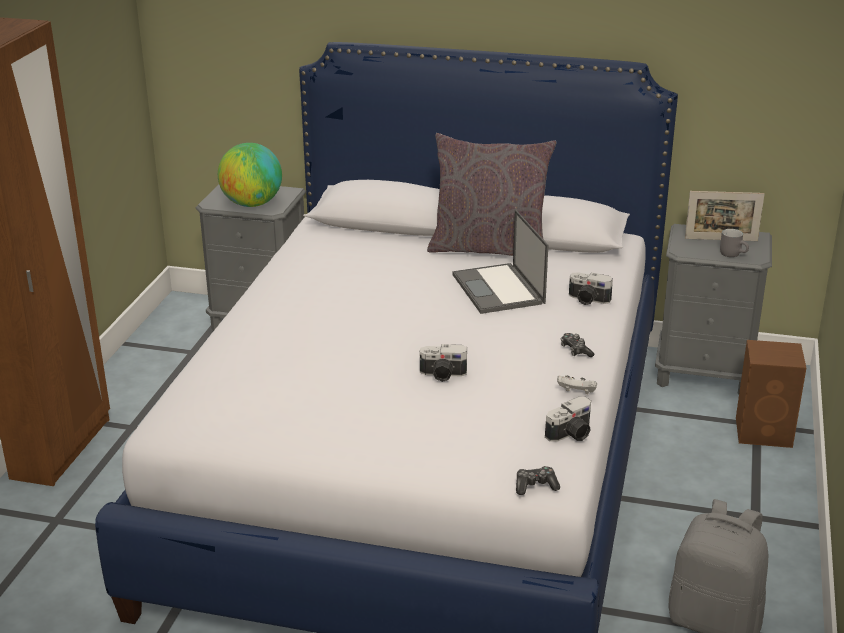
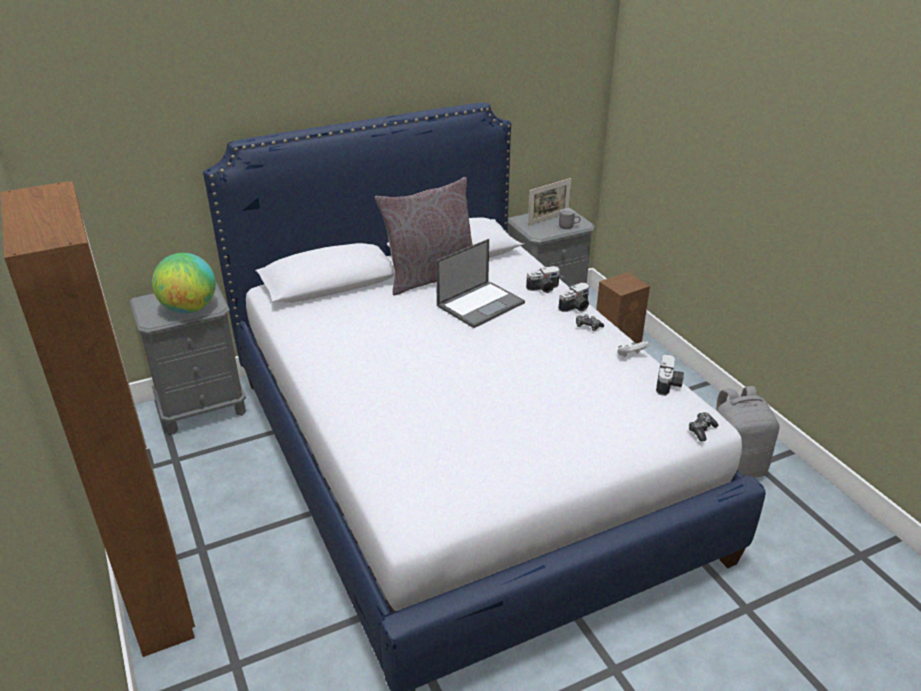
camera: 40 degrees left, 5 degrees up
camera [420,344,467,382] -> camera moved to [558,283,589,312]
laptop [453,210,548,314] -> laptop turned 75 degrees counterclockwise [436,239,525,328]

